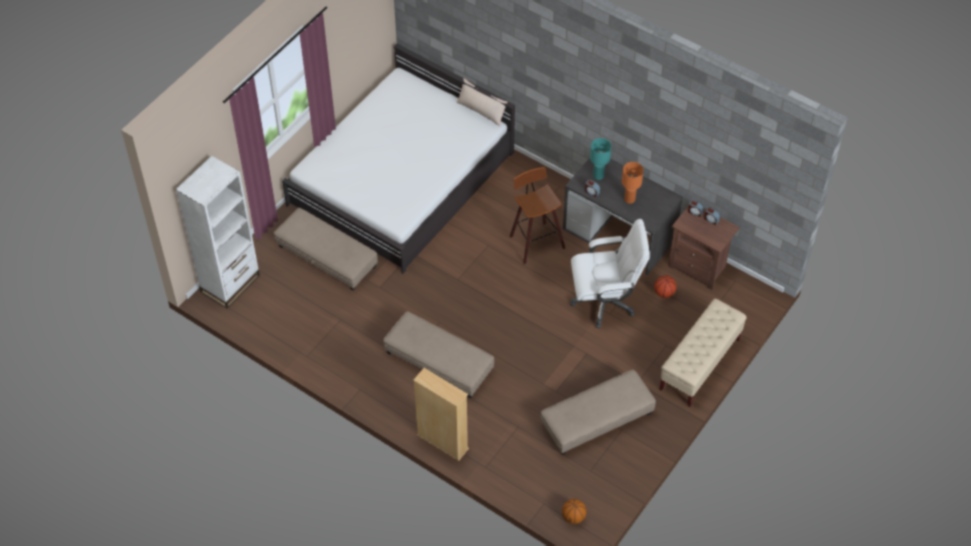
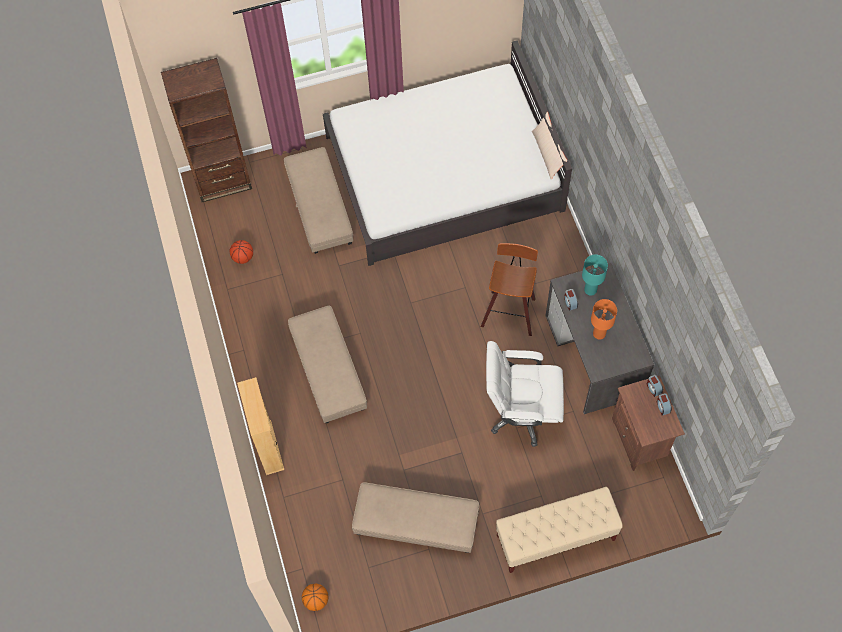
camera: 40 degrees right, 10 degrees up
white bookcase [176,156,260,308] -> brown bookcase [161,58,252,202]
white office chair [570,219,650,328] -> white office chair turned 150 degrees clockwise [486,341,564,447]
basketball [654,276,677,298] -> basketball moved to [230,240,253,264]

